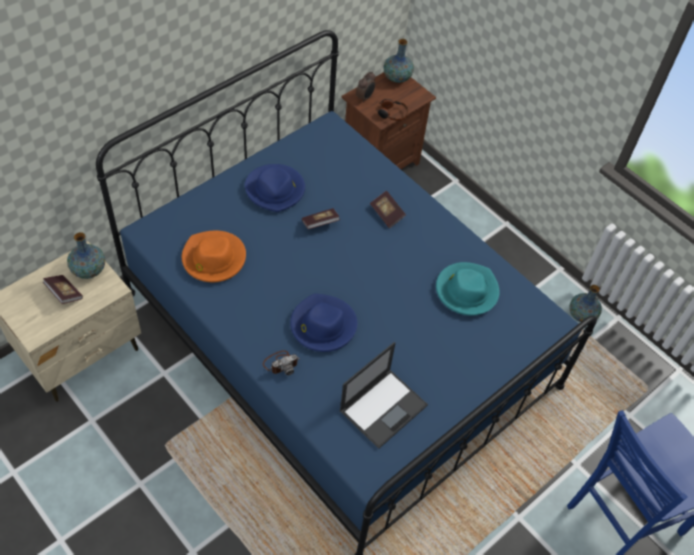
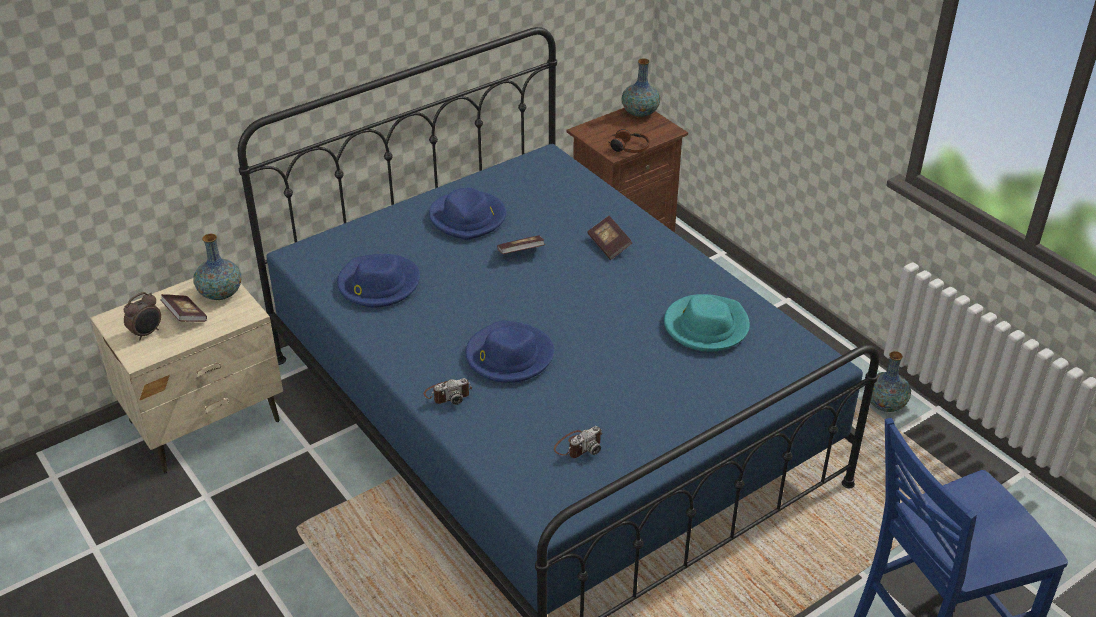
camera: 10 degrees right, 15 degrees down
orange hat [182,230,246,282] -> blue hat [337,254,420,307]
laptop [339,342,428,449] -> camera [554,426,603,458]
alarm clock [356,72,375,103] -> alarm clock moved to [124,292,161,340]

